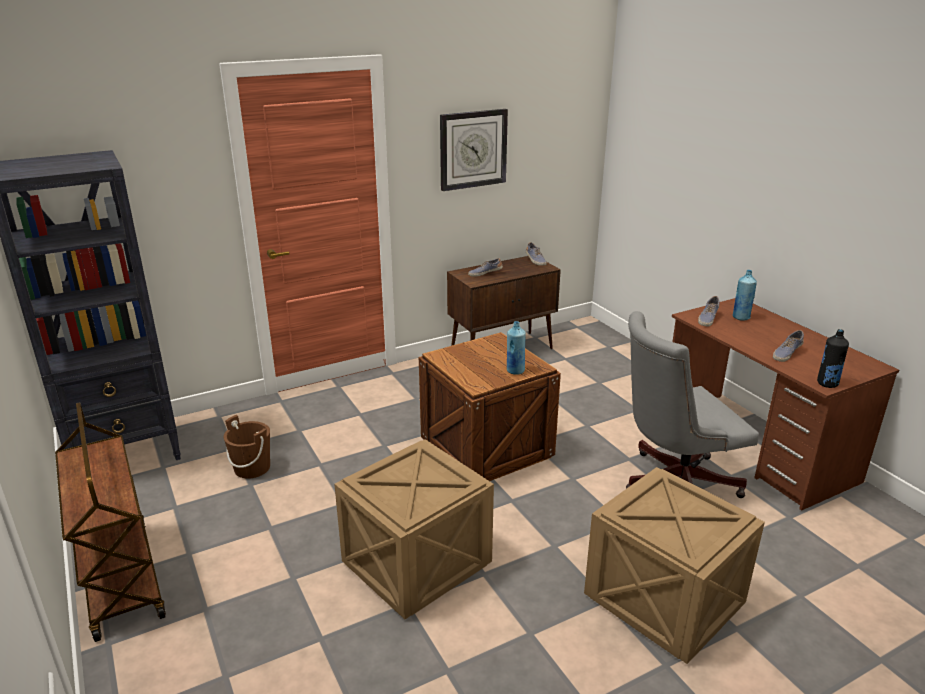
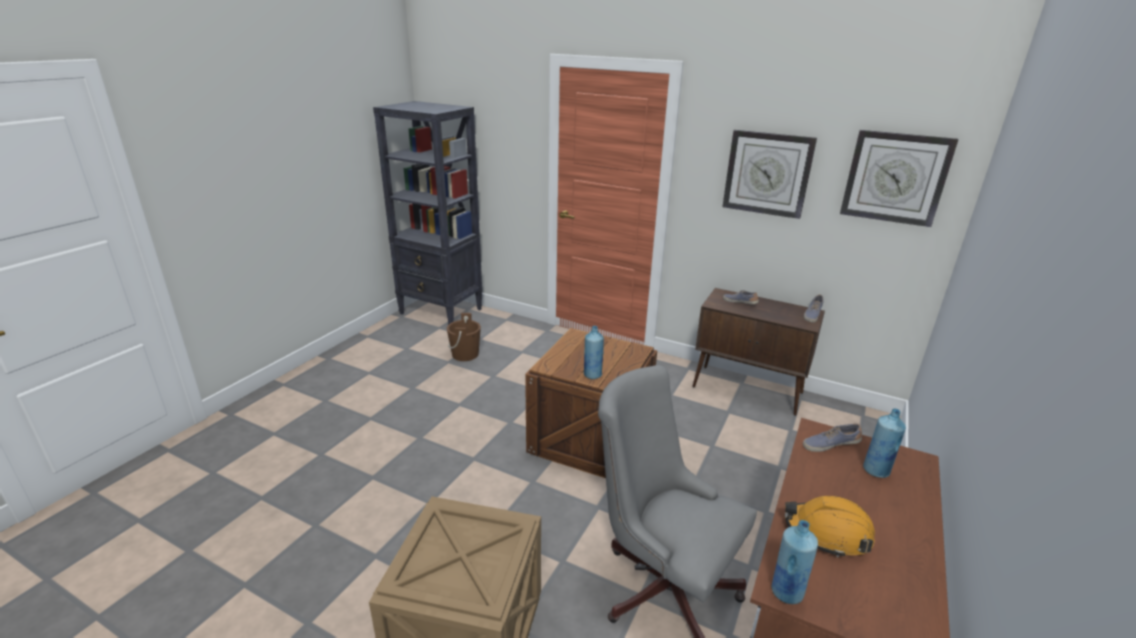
camera: 55 degrees right, 0 degrees up
brown cart [55,402,166,642] -> none
crate [334,439,494,619] -> none
shoe [773,330,804,362] -> orange hard hat [785,496,875,557]
black bottle [817,329,849,388] -> blue bottle [772,520,818,604]
none -> wall clock [840,130,958,227]

